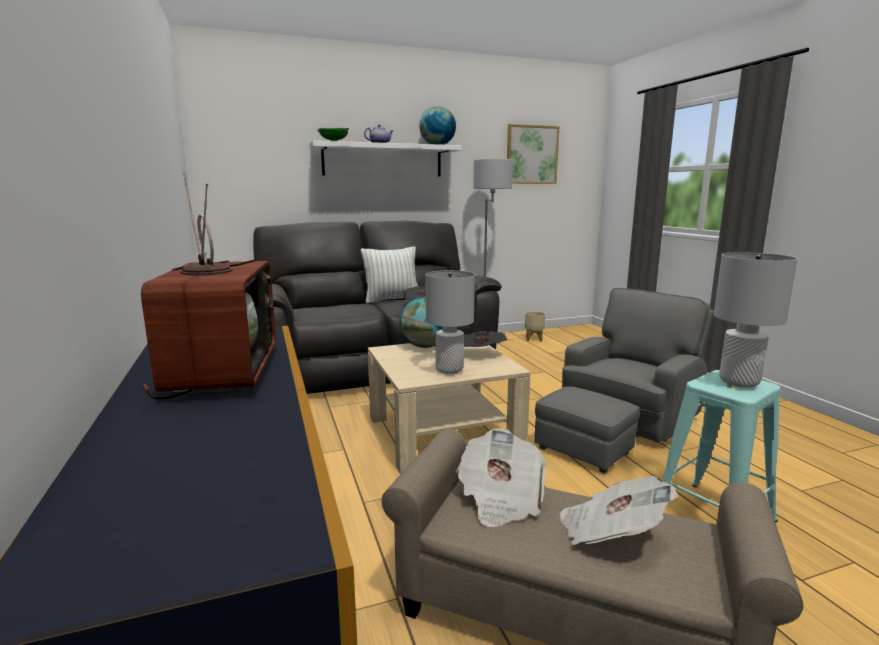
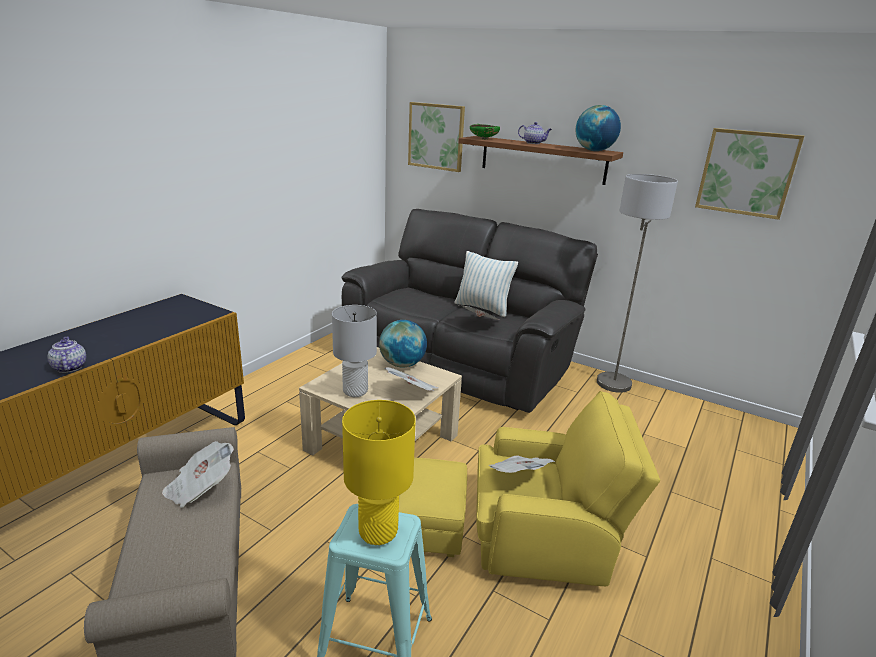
camera: 50 degrees right, 10 degrees up
television [141,172,276,399] -> none
white shelf [309,141,462,177] -> brown shelf [458,136,623,185]
beige planter [525,311,545,342] -> none
grey armchair [535,288,714,474] -> yellow armchair [399,391,660,586]
newspaper [560,476,677,545] -> newspaper moved to [488,455,555,473]
grey table lamp [714,252,798,388] -> yellow table lamp [342,400,416,545]
none -> teapot [48,336,86,373]
none -> picture [408,102,465,172]

